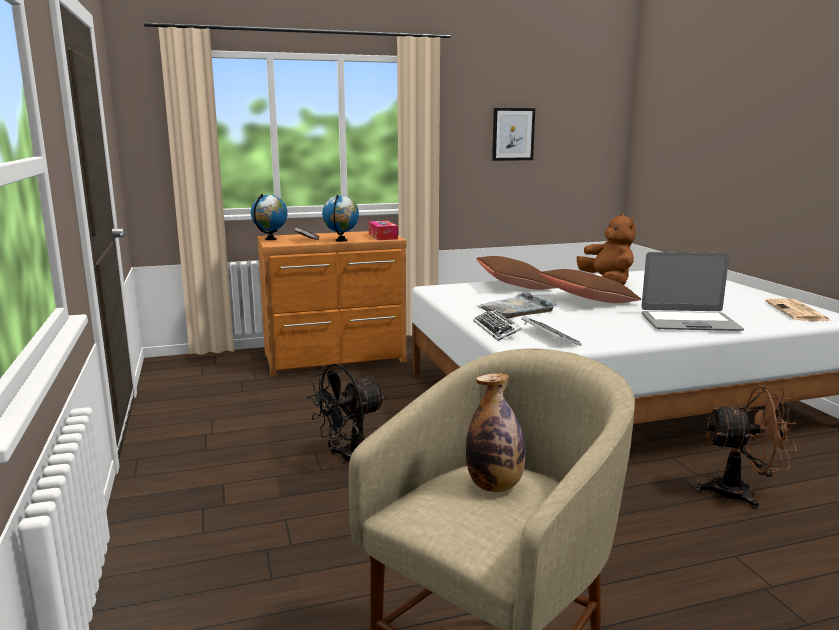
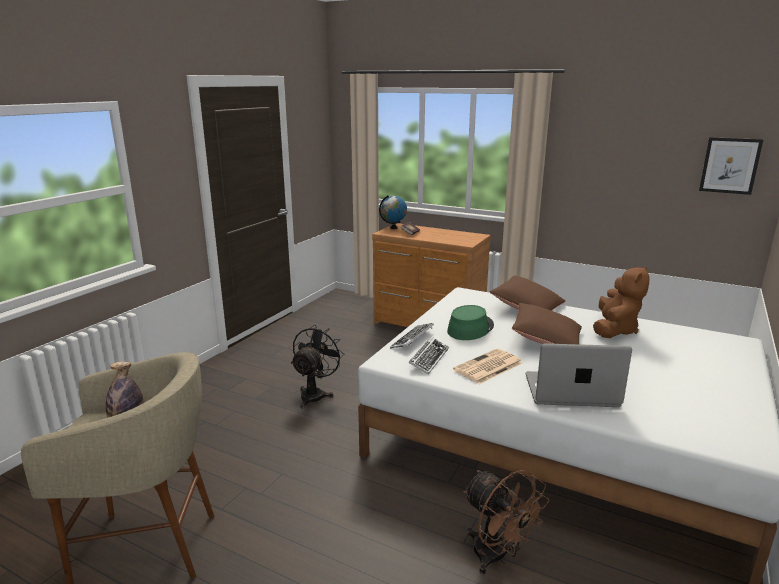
camera: 45 degrees right, 5 degrees up
black fan [307,364,386,463] -> black fan turned 105 degrees clockwise [291,325,344,409]
globe [322,195,359,242] -> none
tissue box [368,221,398,240] -> none
grey tray [476,292,557,318] -> green hat [447,305,494,340]
picture [492,108,535,161] -> picture moved to [699,137,763,195]
laptop [641,252,744,331] -> laptop turned 135 degrees clockwise [526,343,632,407]
newspaper [765,298,831,321] -> newspaper moved to [453,349,522,384]

